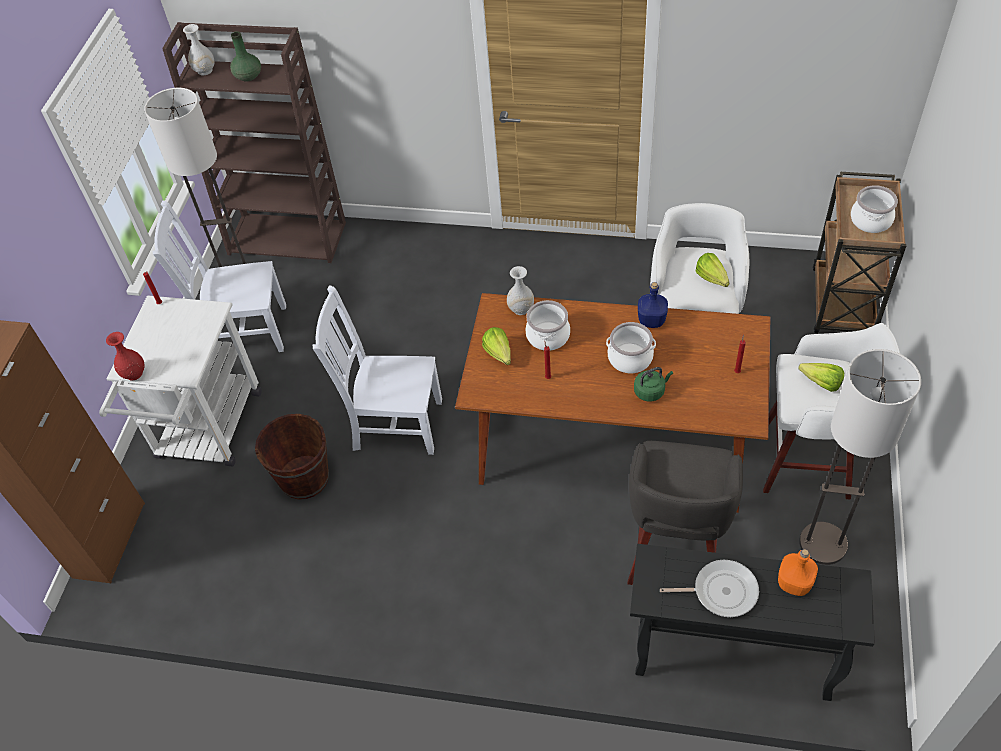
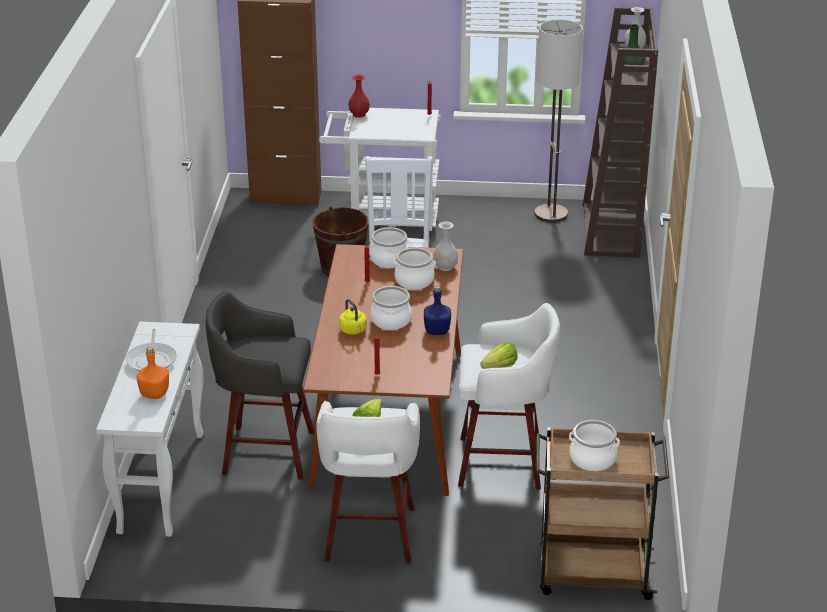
camera: 80 degrees right, 20 degrees down
white chair [153,201,286,352] -> none
lettuce [482,327,511,365] -> cooking pot [370,227,408,268]
black console table [630,544,875,701] -> white console table [96,322,204,537]
green kettle [634,367,673,402] -> yellow kettle [339,299,367,335]
floor lamp [799,349,921,565] -> none

